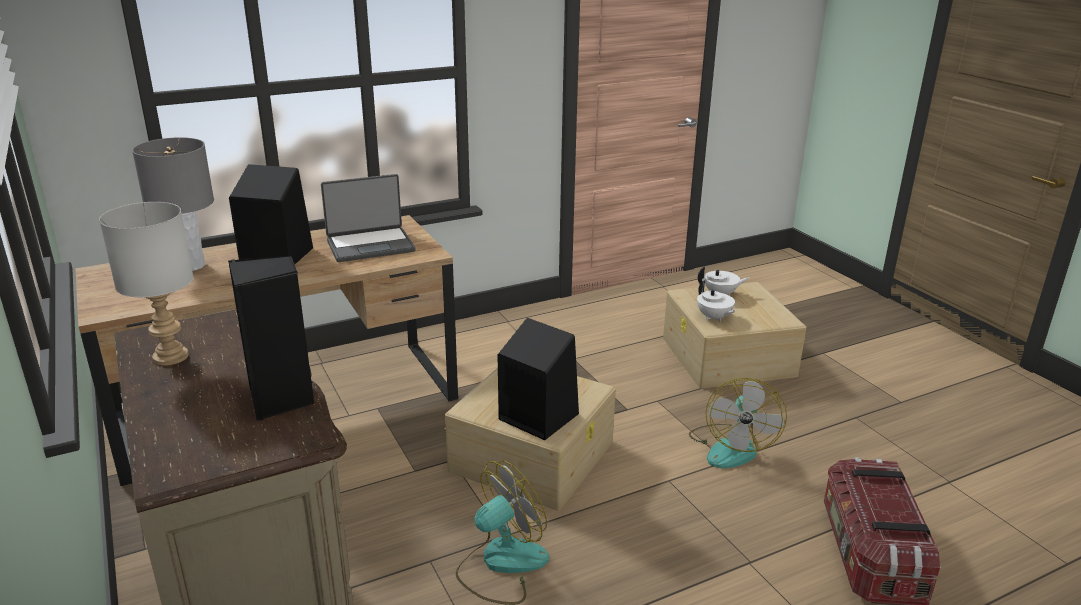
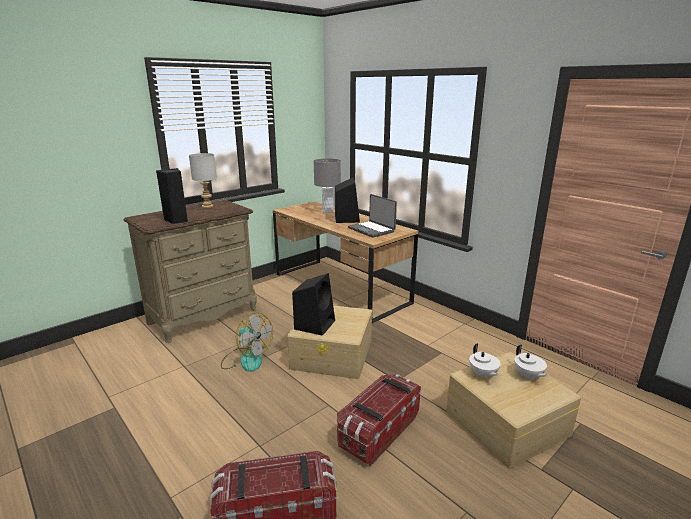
camera: 75 degrees right, 5 degrees down
fan [689,378,787,468] -> storage box [337,374,421,466]
white teapot [697,281,736,322] -> white teapot turned 60 degrees counterclockwise [469,343,501,379]

